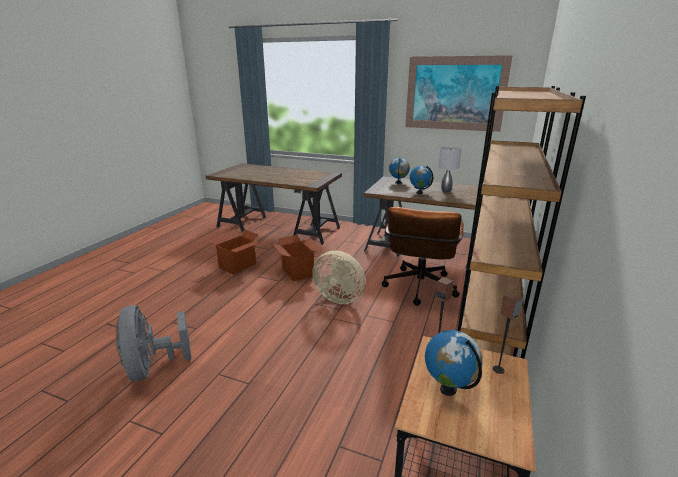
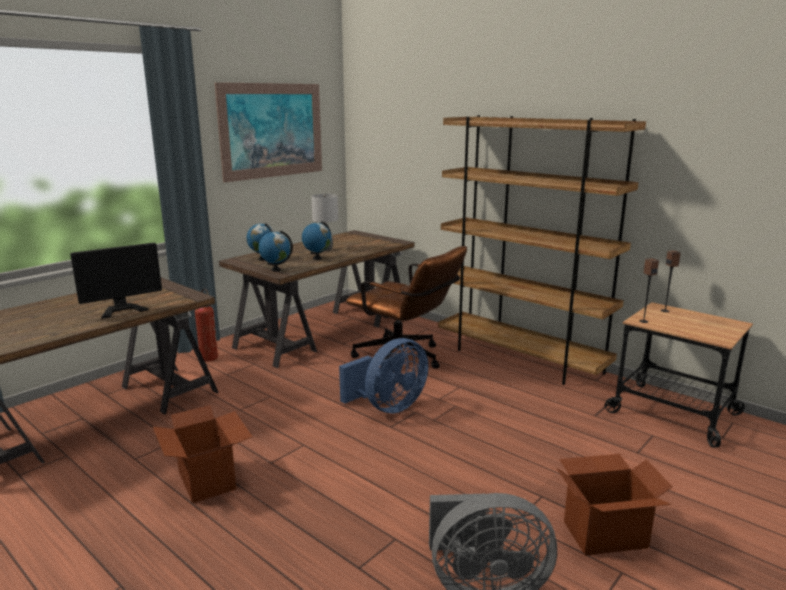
camera: 70 degrees left, 5 degrees down
cardboard box [271,235,323,282] -> cardboard box moved to [556,454,673,556]
beige fan [312,251,365,304] -> blue fan [339,338,428,414]
globe [425,330,482,396] -> globe moved to [259,231,293,272]
none -> monitor [70,243,162,319]
none -> fire extinguisher [195,289,218,362]

